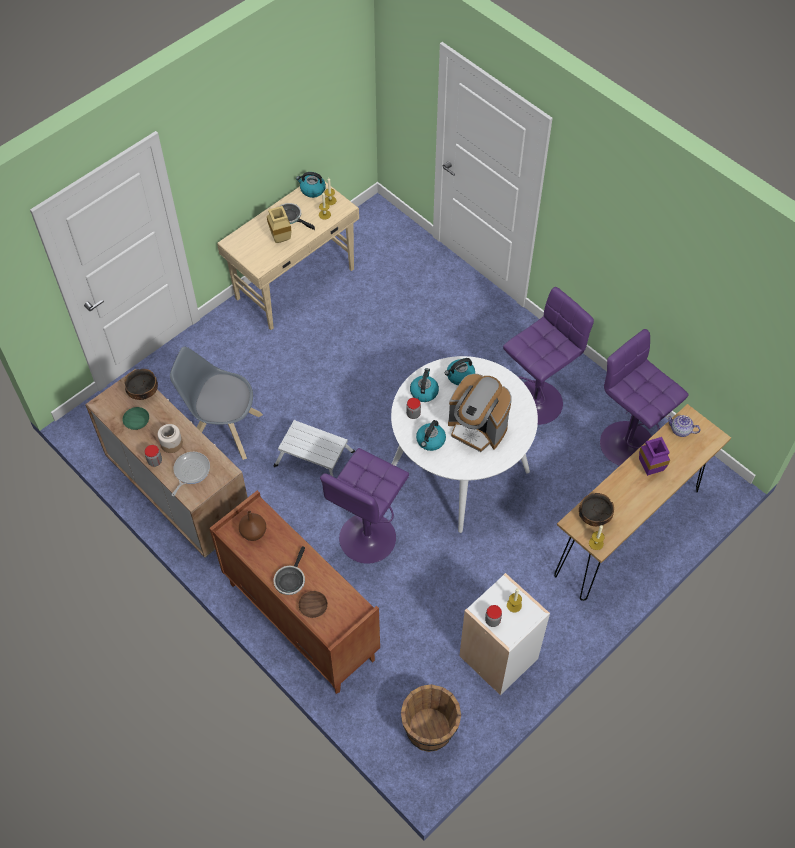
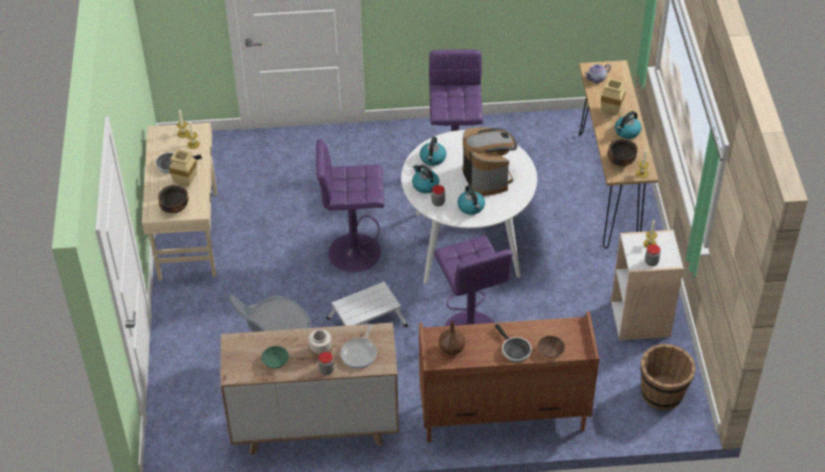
camera: 50 degrees left, 10 degrees down
bowl [124,369,158,400] -> bowl moved to [158,185,189,213]
frying pan [172,452,210,496] -> frying pan turned 135 degrees counterclockwise [340,324,377,368]
kettle [296,172,326,198] -> kettle moved to [615,111,642,139]
coffee machine [448,374,512,452] -> coffee machine turned 90 degrees counterclockwise [462,127,517,196]
purple stool [600,329,689,466] -> purple stool moved to [316,139,384,273]
purple vase [639,437,670,476] -> beige vase [601,78,626,115]

